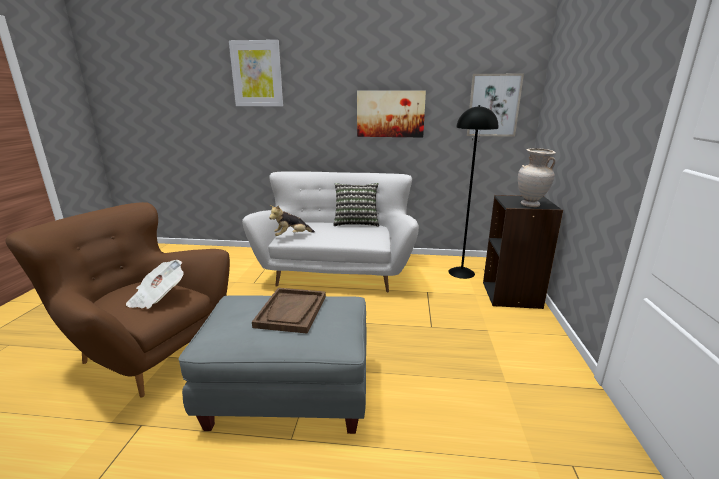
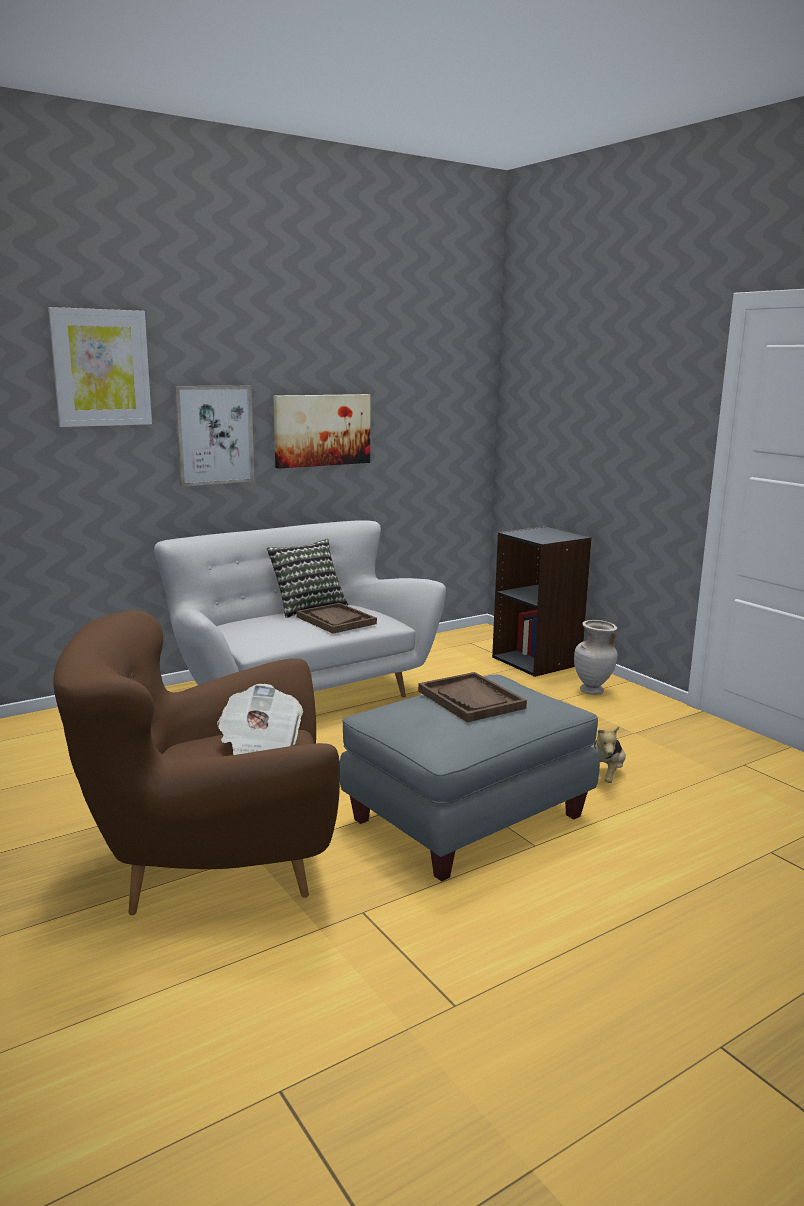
camera: 40 degrees left, 5 degrees down
plush toy [269,205,315,236] -> plush toy moved to [592,727,626,783]
black floor lamp [448,105,498,279] -> none
picture [467,74,524,137] -> picture moved to [174,386,255,486]
beige vase [518,148,556,207] -> beige vase moved to [574,620,618,695]
none -> brown tray [296,603,377,634]

